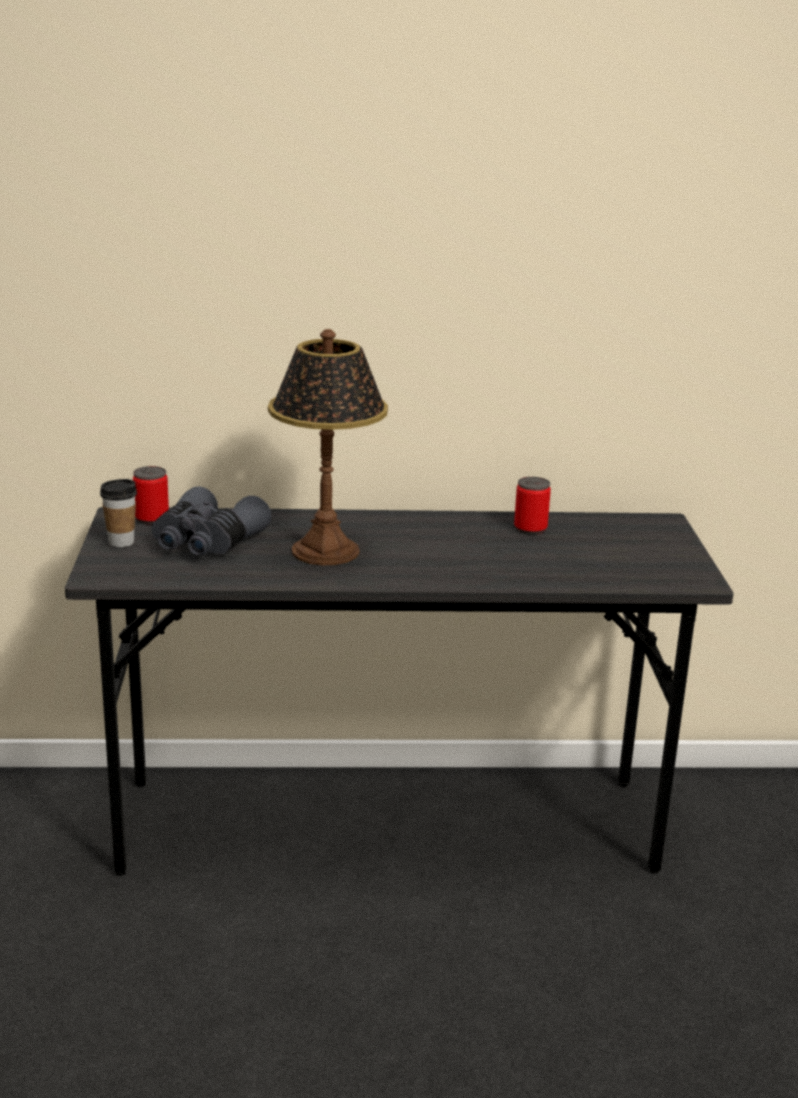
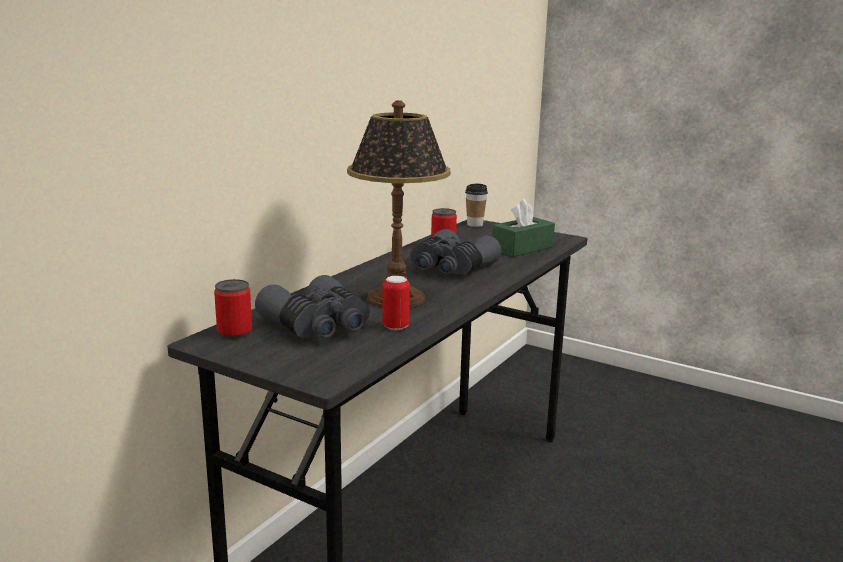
camera: 55 degrees left, 5 degrees down
cup [100,479,137,547] -> cup moved to [465,184,488,227]
none -> can [383,276,410,330]
none -> grey binoculars [410,229,501,275]
none -> green tissue box [492,199,555,257]

